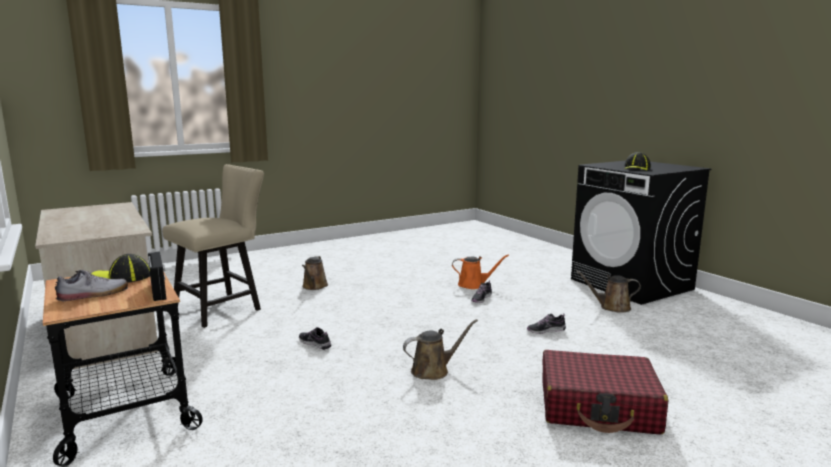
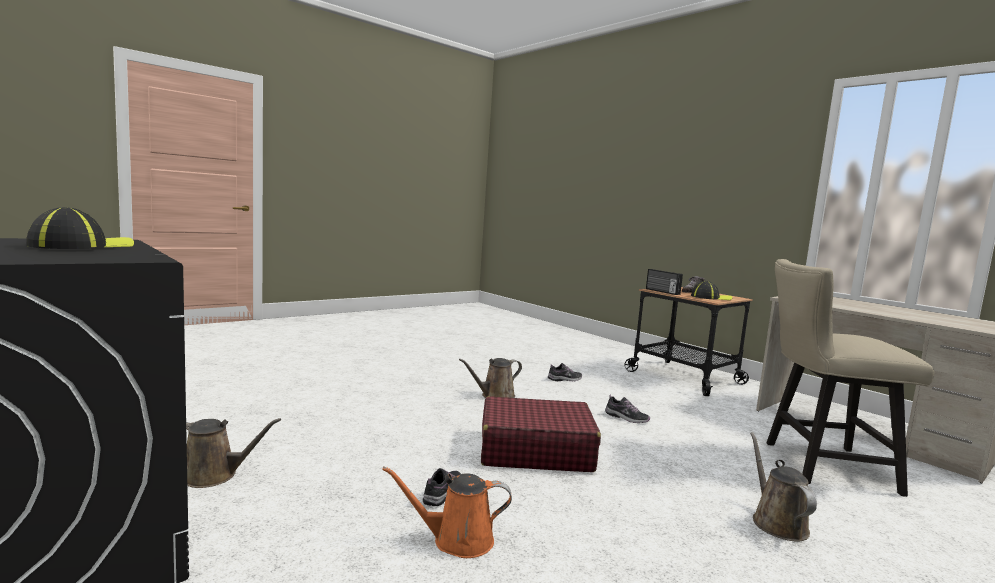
camera: 170 degrees right, 5 degrees down
beige chair [162,164,264,328] -> beige chair turned 60 degrees clockwise [766,259,934,497]
shoe [527,313,566,334] -> shoe moved to [548,363,582,382]
red suitcase [542,350,669,434] -> red suitcase moved to [481,396,601,472]

